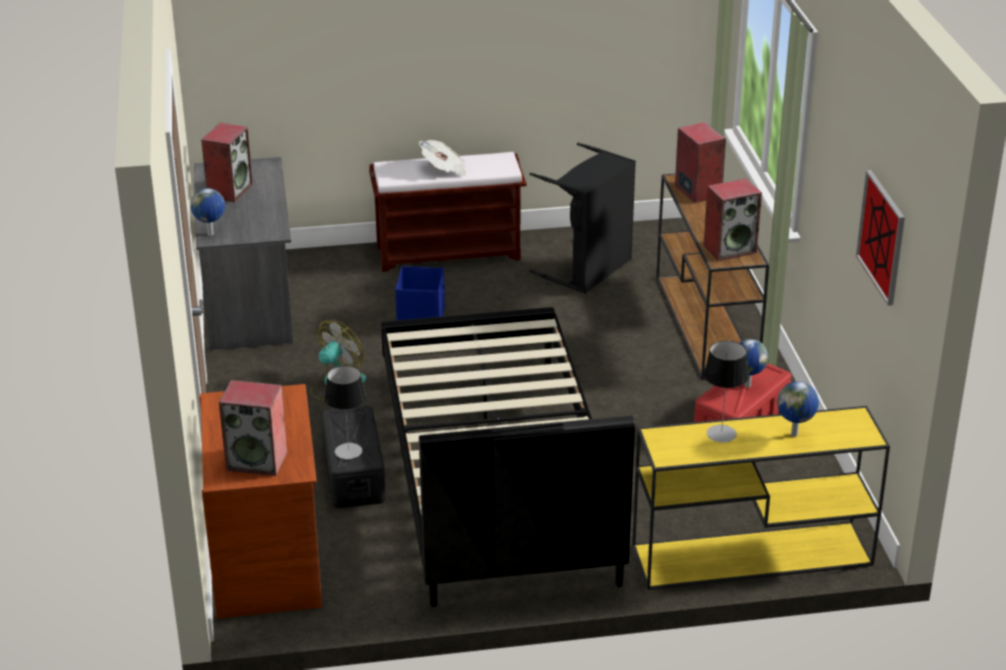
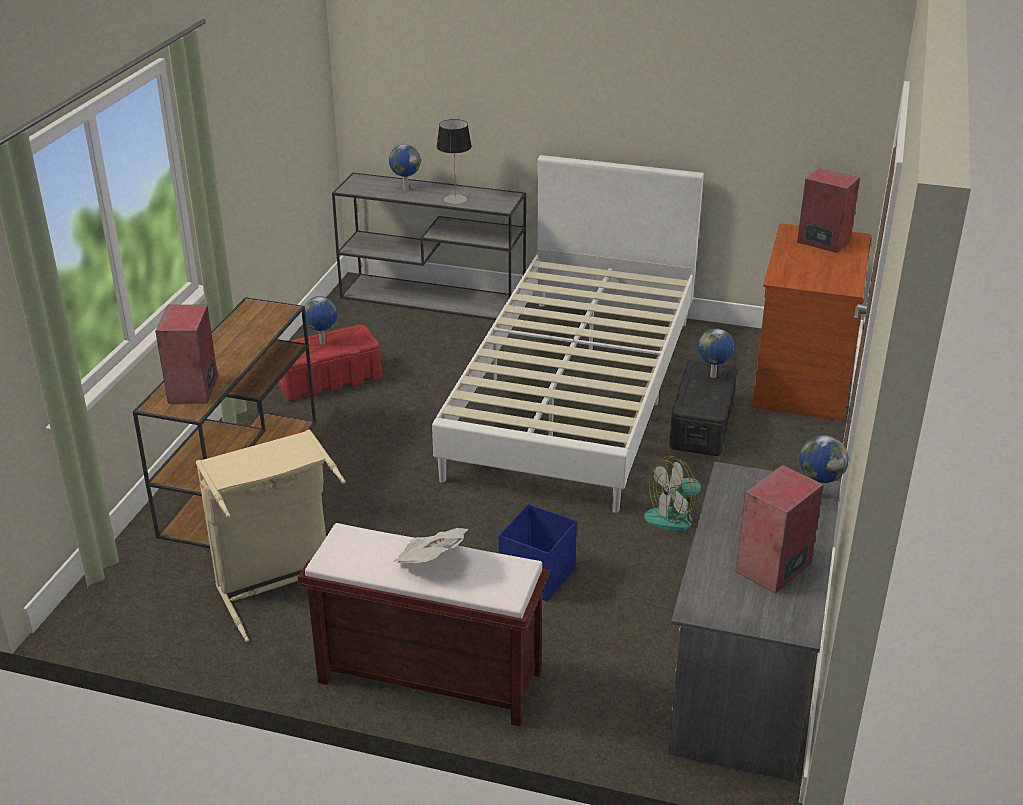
camera: 155 degrees left, 0 degrees up
table lamp [325,366,366,459] -> globe [698,329,734,378]
black bed [381,307,635,607] -> white bed [432,155,704,513]
black laundry basket [529,143,636,294] -> beige laundry basket [196,429,346,642]
yellow console table [632,406,890,590] -> grey console table [332,173,526,320]
speaker [703,178,762,261] -> none
picture [856,170,905,306] -> none

